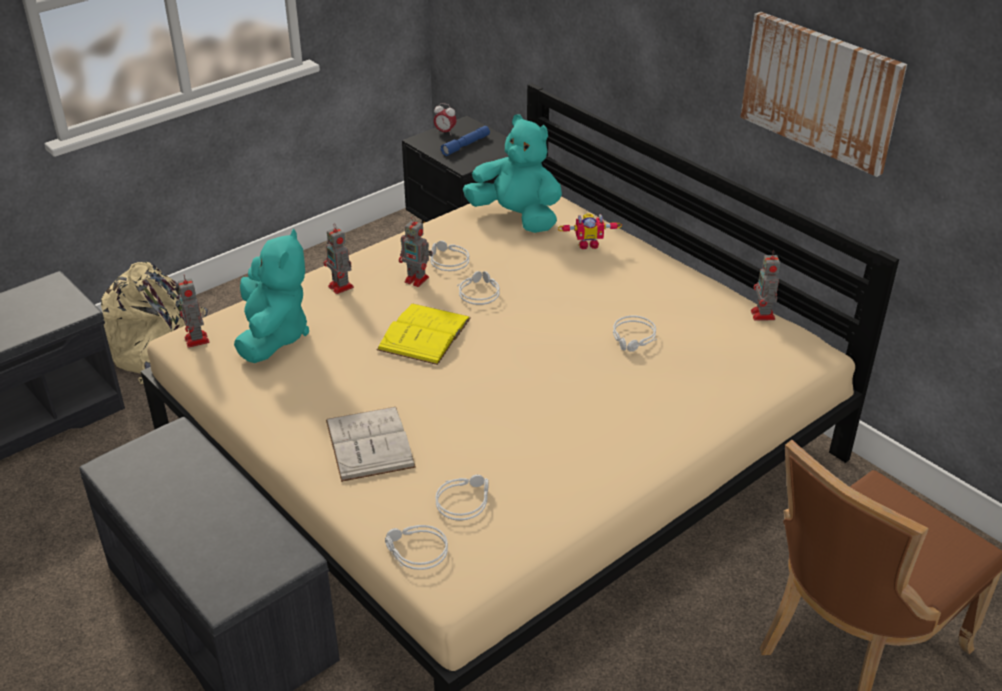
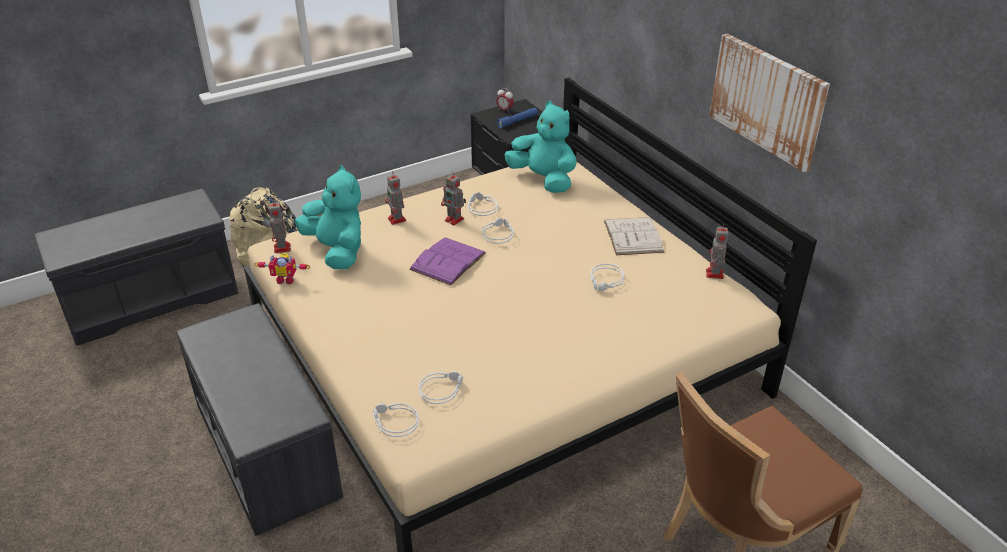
camera: 10 degrees right, 0 degrees up
turquoise plush toy [234,229,309,363] -> turquoise plush toy turned 45 degrees counterclockwise [295,165,361,269]
white book [326,407,416,482] -> white book moved to [604,217,664,255]
yellow book [377,303,471,365] -> purple book [409,237,486,285]
toy robot [558,213,622,249] -> toy robot moved to [254,253,311,284]

